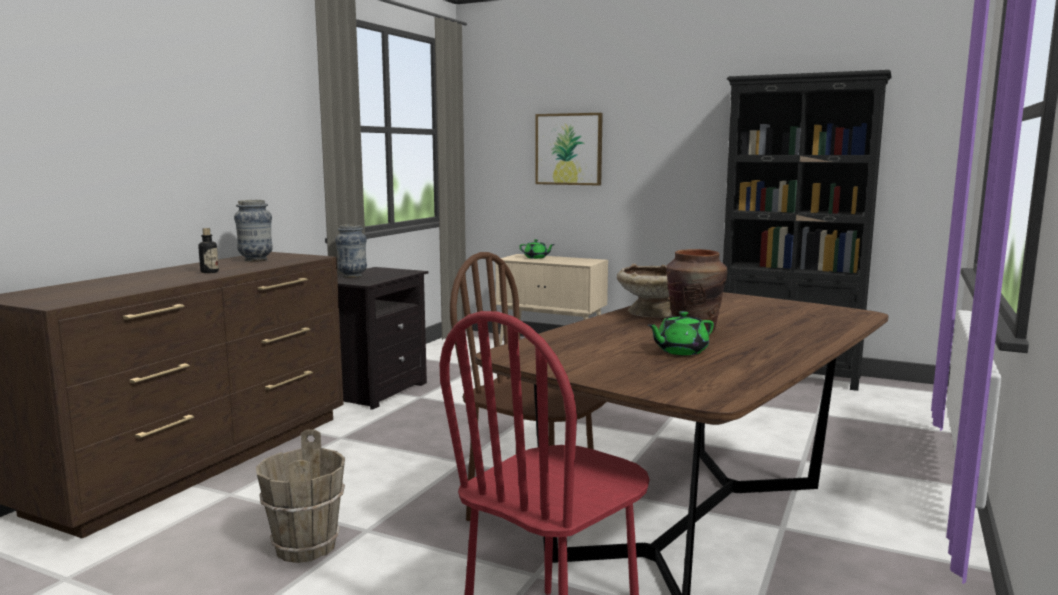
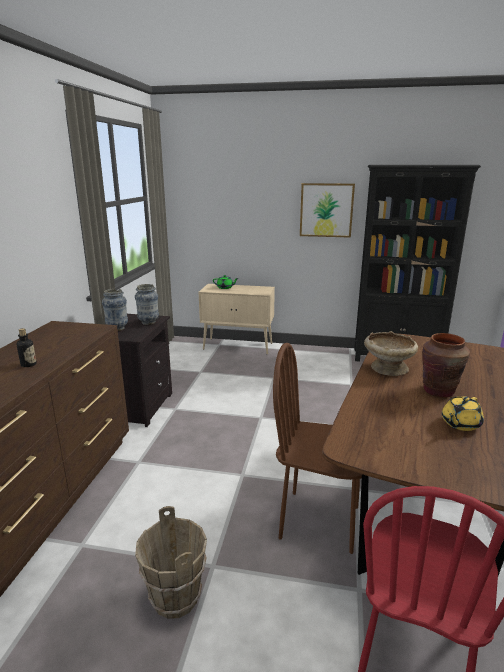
camera: 15 degrees left, 10 degrees up
vase [234,200,273,262] -> vase moved to [135,284,159,325]
picture [535,113,603,186] -> picture moved to [300,183,355,238]
green teapot [648,311,714,355] -> yellow teapot [442,396,484,431]

